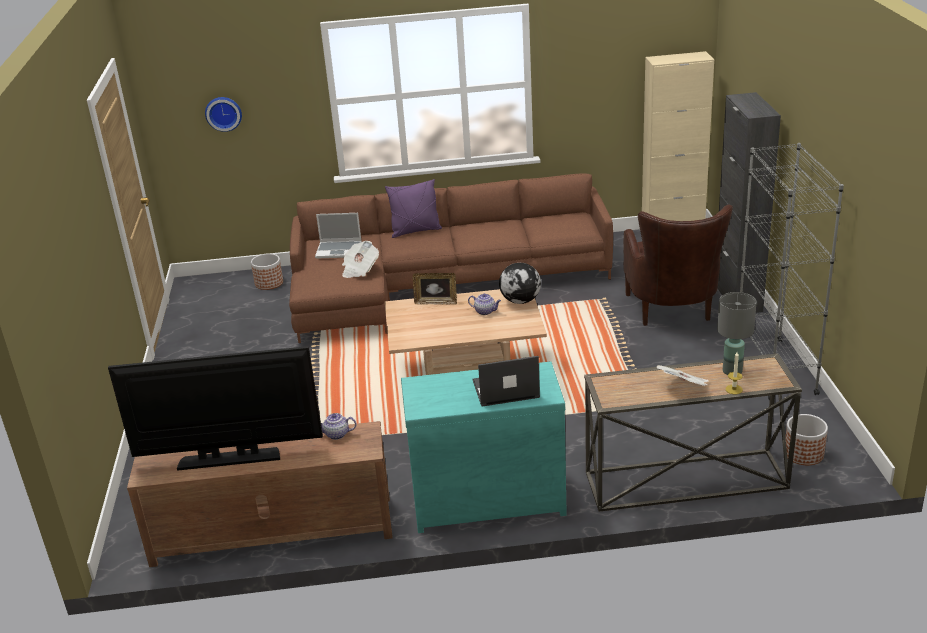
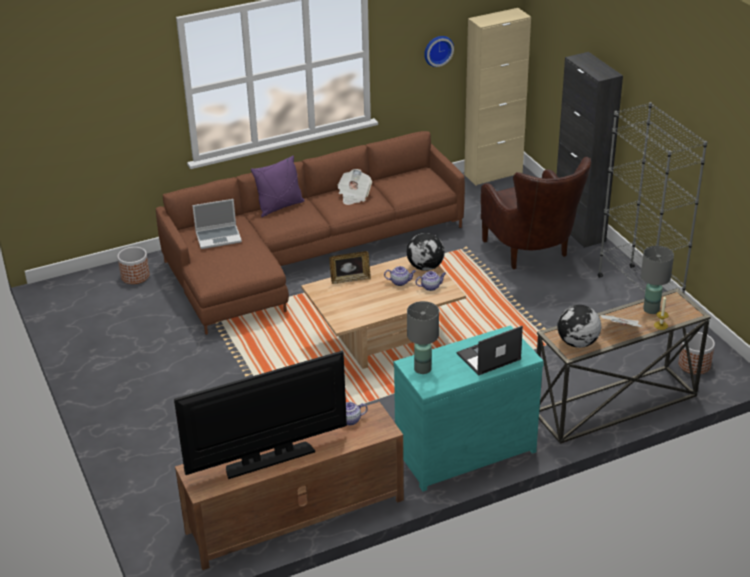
camera: 20 degrees left, 5 degrees up
wall clock [205,97,242,132] -> wall clock moved to [424,36,454,67]
newspaper [342,241,379,278] -> newspaper moved to [337,169,372,205]
none -> grey table lamp [407,301,439,374]
none -> teapot [416,271,446,291]
none -> globe [557,305,601,348]

